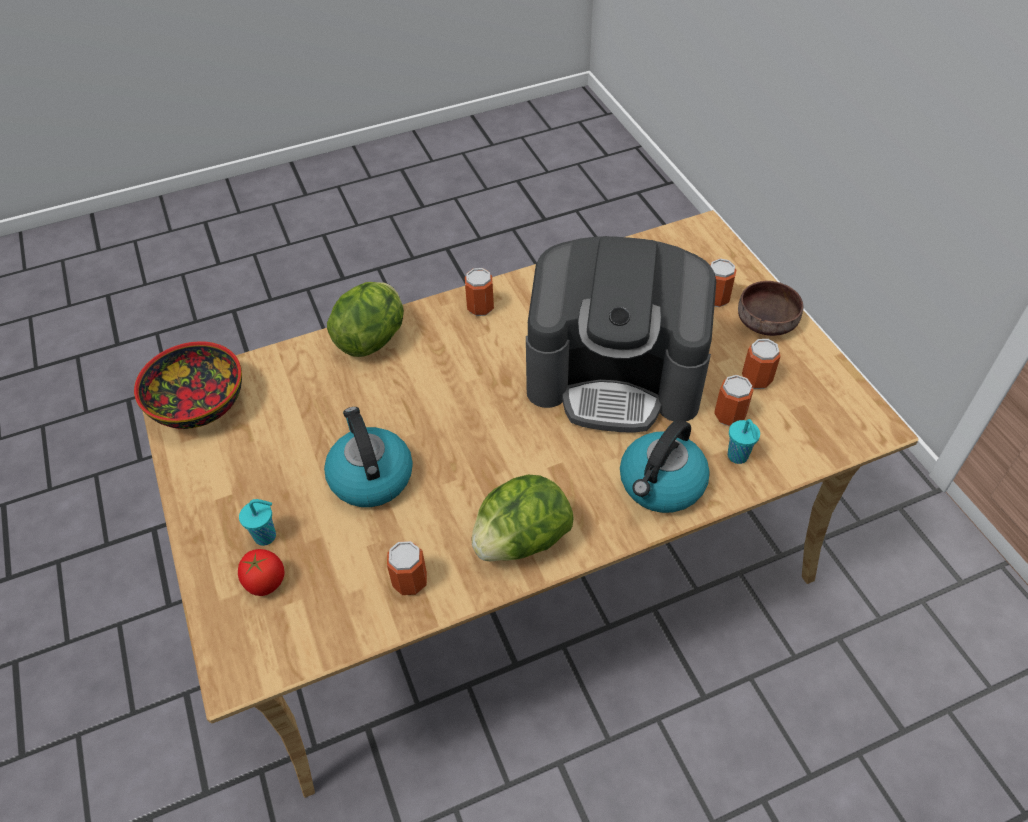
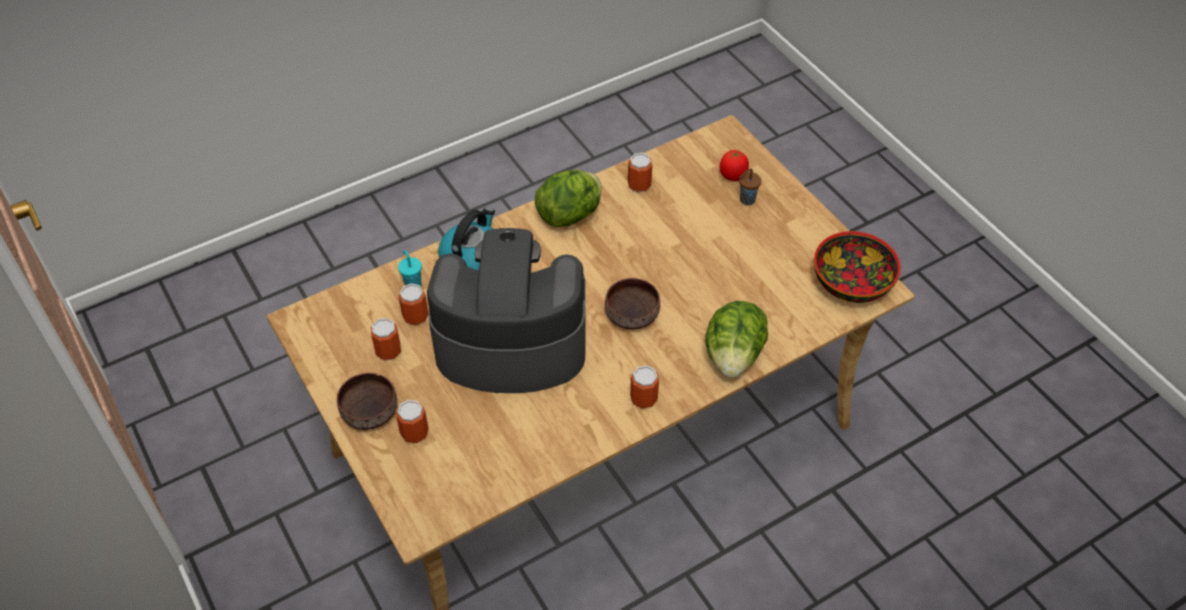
camera: 170 degrees right, 0 degrees up
turquoise cup [239,499,276,546] -> brown cup [739,168,761,205]
kettle [324,407,413,507] -> none
none -> brown bowl [605,278,660,329]

